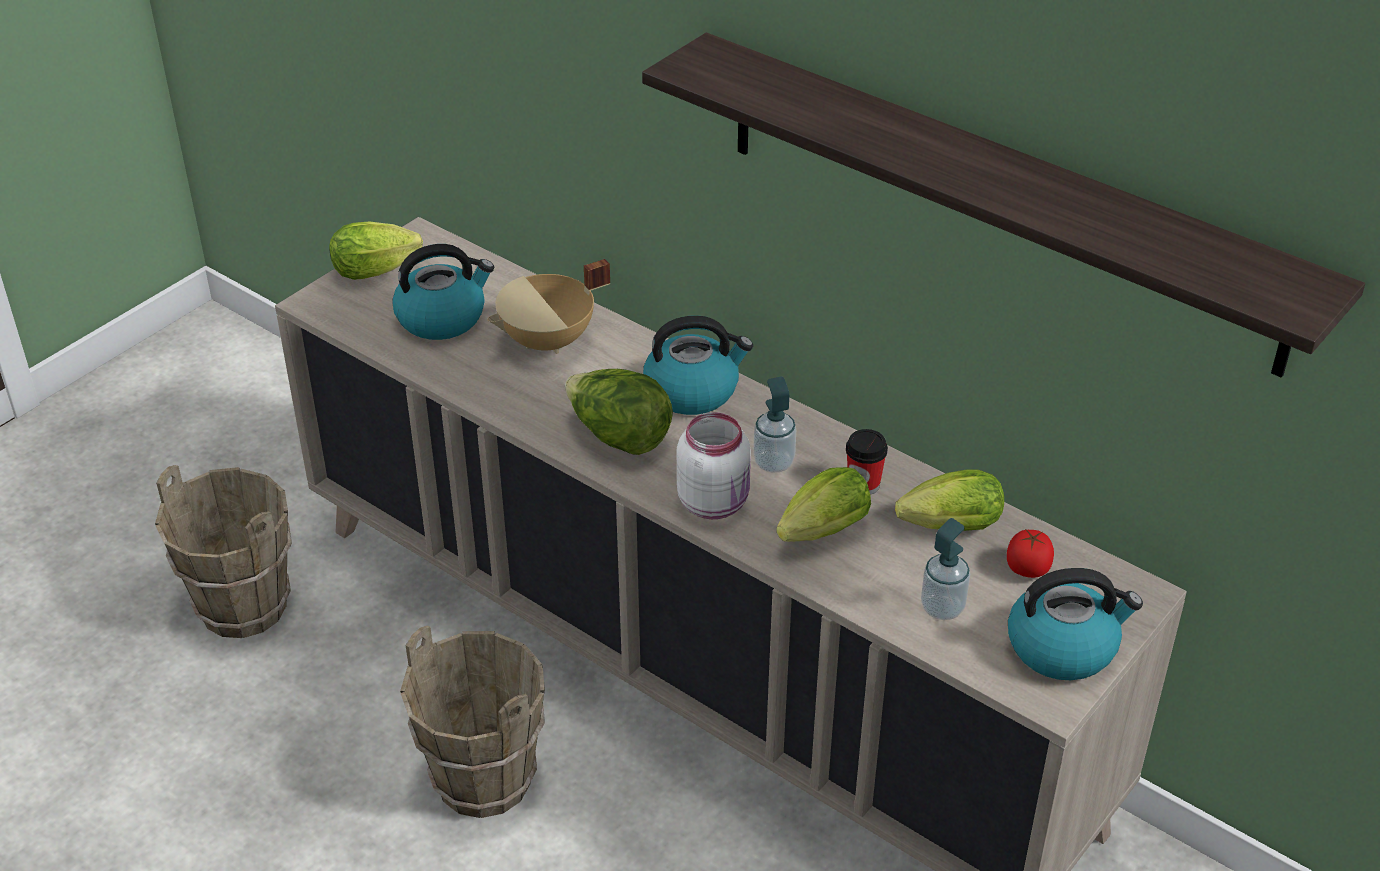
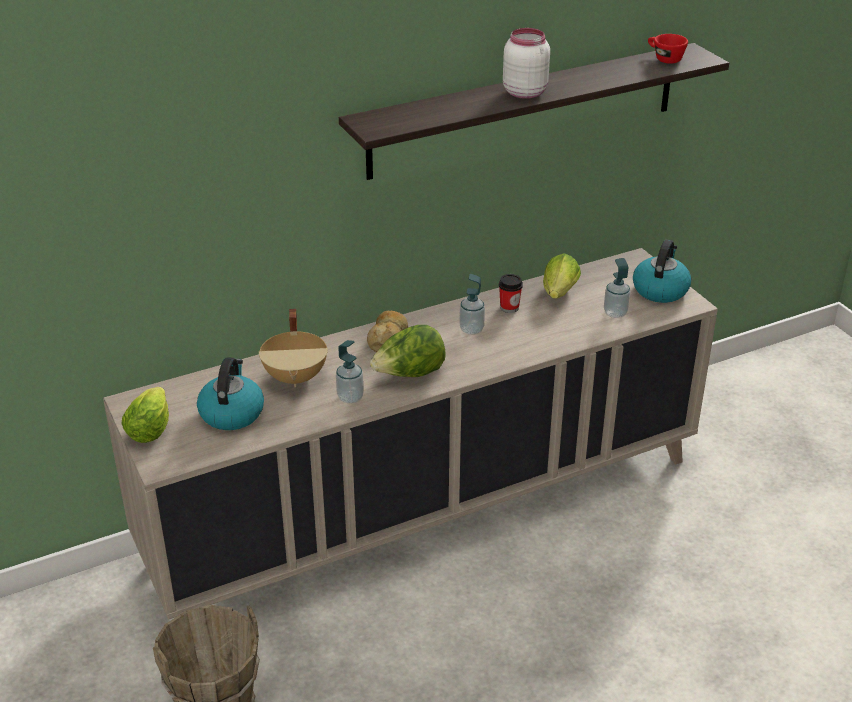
camera: 65 degrees left, 5 degrees down
brown bucket [400,626,545,818] -> none
kettle [643,315,753,415] -> bread [367,311,408,352]
white jar [677,412,751,519] -> white jar moved to [503,28,550,99]
lettuce [776,467,871,542] -> none
tomato [1007,530,1054,578] -> none
none -> soap dispenser [336,340,364,404]
none -> red cup [648,34,688,64]

